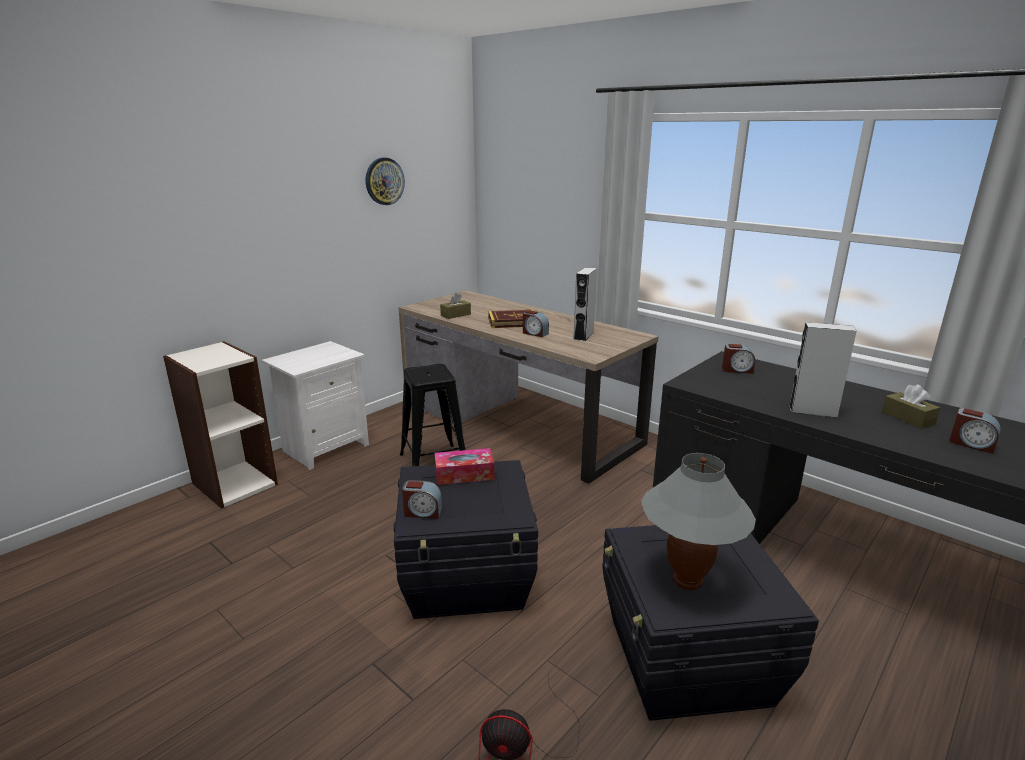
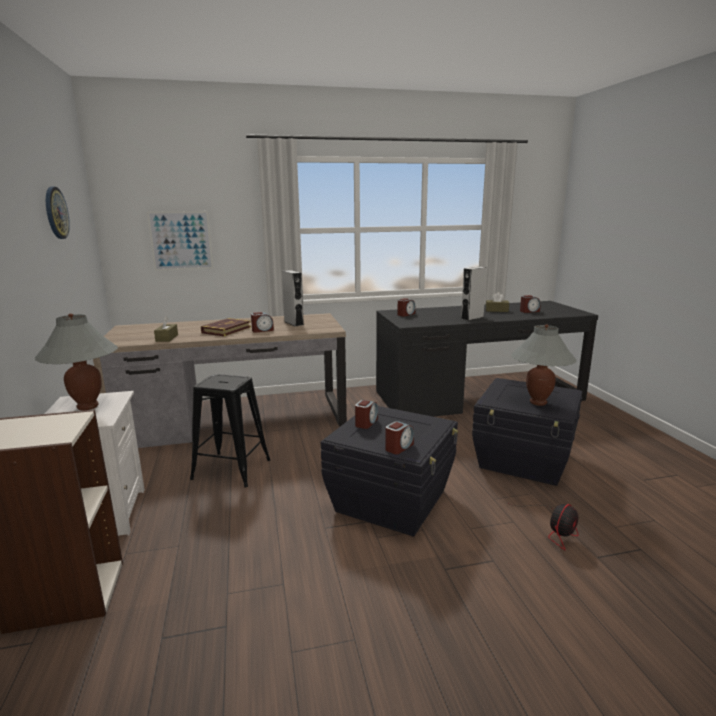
camera: 55 degrees left, 5 degrees down
tissue box [435,448,494,485] -> alarm clock [355,400,378,429]
none -> grey table lamp [35,314,118,410]
none -> picture [147,211,214,271]

